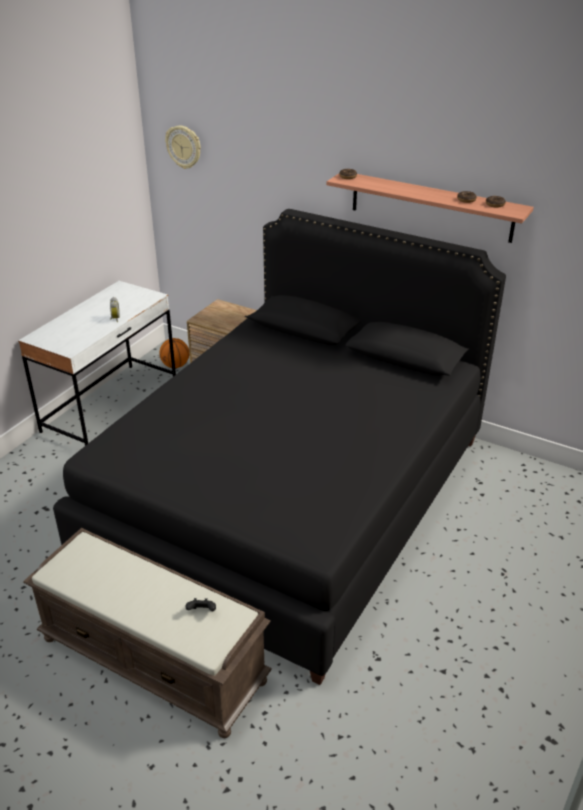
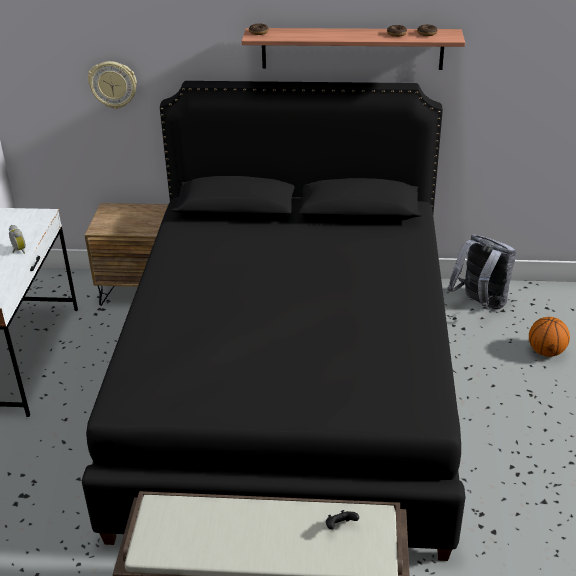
camera: 25 degrees left, 0 degrees up
basketball [159,338,189,368] -> basketball moved to [529,317,570,357]
wall clock [165,126,201,169] -> wall clock moved to [88,61,137,109]
none -> grey backpack [447,234,516,309]

